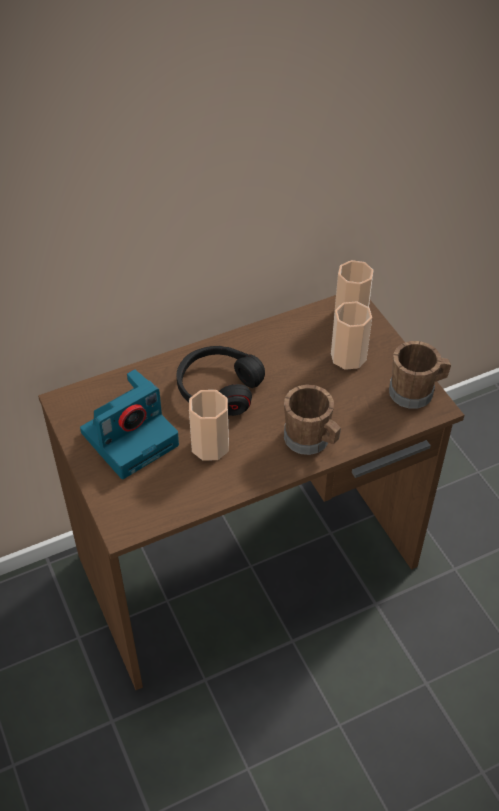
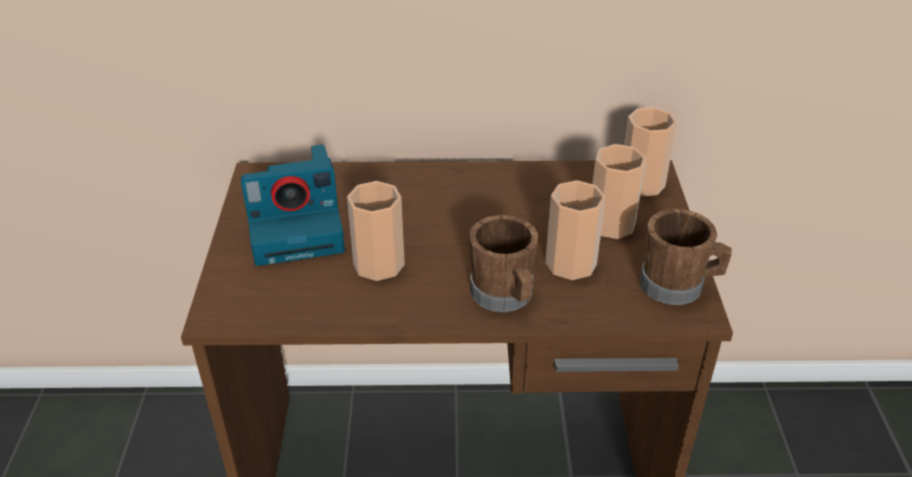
camera: 25 degrees right, 10 degrees down
black headphones [176,346,265,416] -> none
none -> cup [545,180,606,280]

